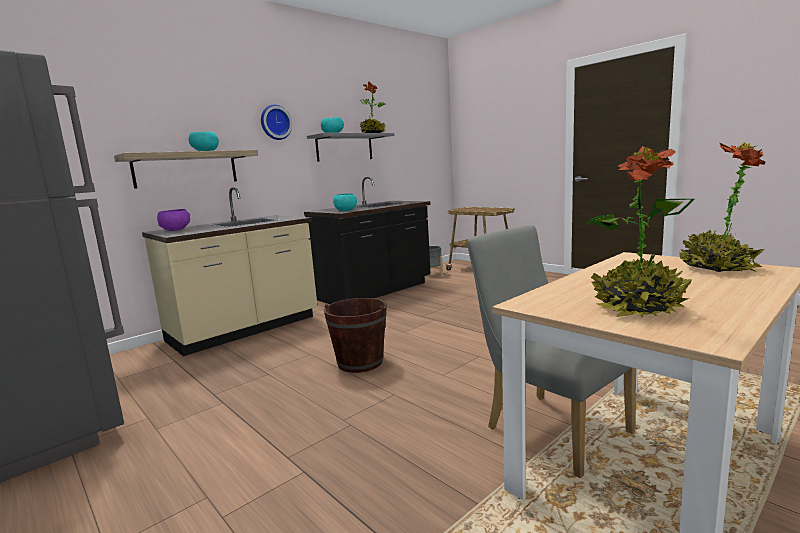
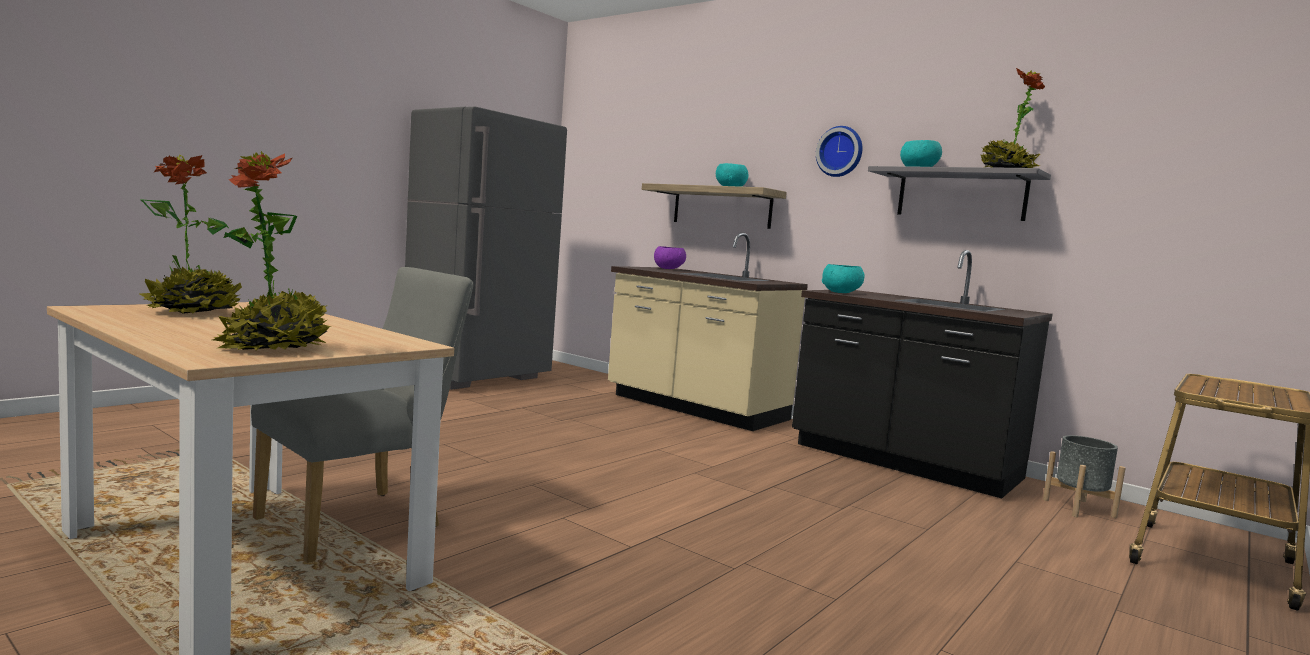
camera: 80 degrees right, 5 degrees down
brown bucket [324,298,387,373] -> none

